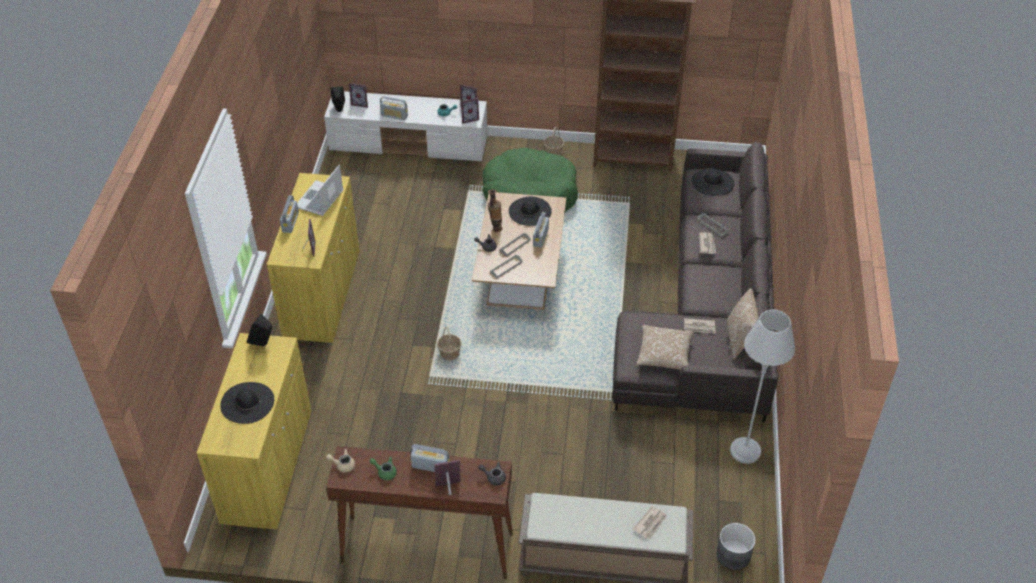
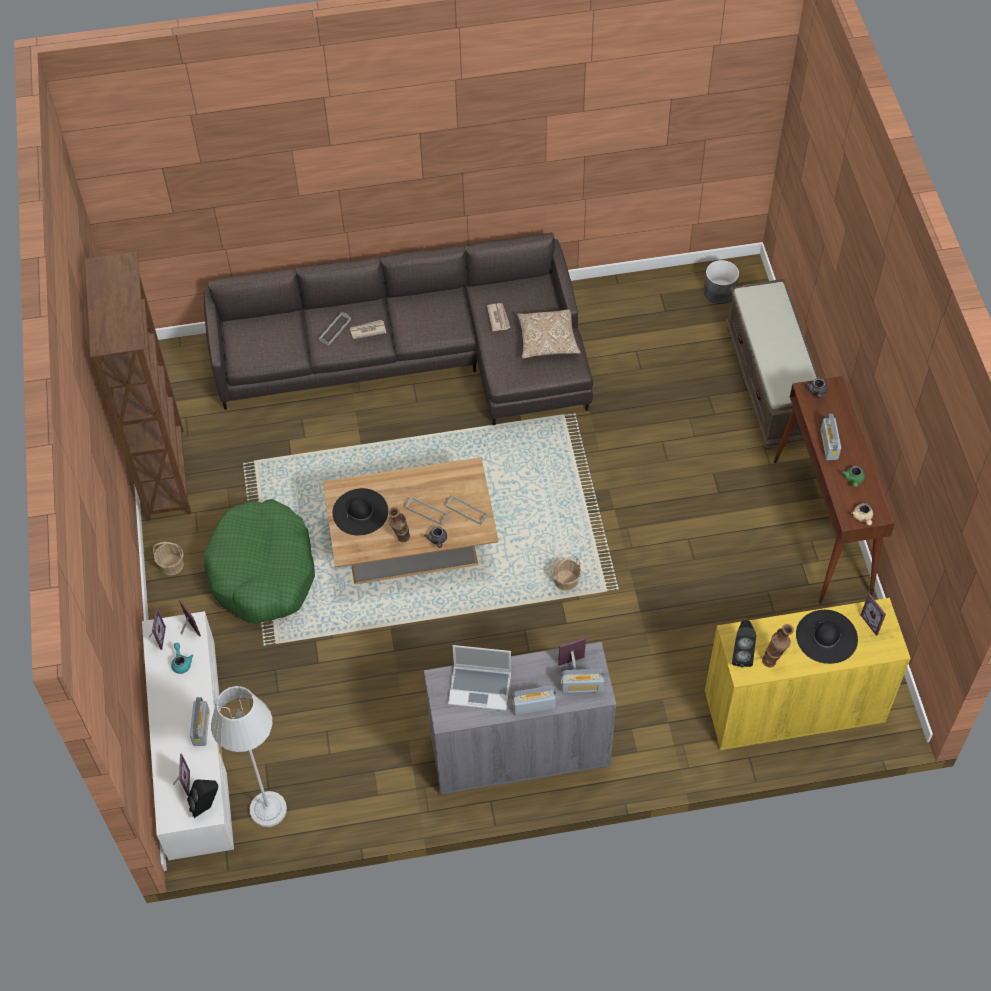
camera: 105 degrees left, 10 degrees up
yellow cabinet [266,173,359,344] -> grey cabinet [424,642,616,795]
picture frame [434,460,461,495] -> picture frame moved to [861,593,886,636]
radio [533,212,549,248] -> radio moved to [561,669,605,693]
newspaper [633,505,667,539] -> none
black hat [692,168,734,196] -> none
pillow [727,288,759,360] -> none
grey floor lamp [730,310,795,464] -> grey floor lamp moved to [211,686,287,827]
none -> vase [762,624,794,667]

